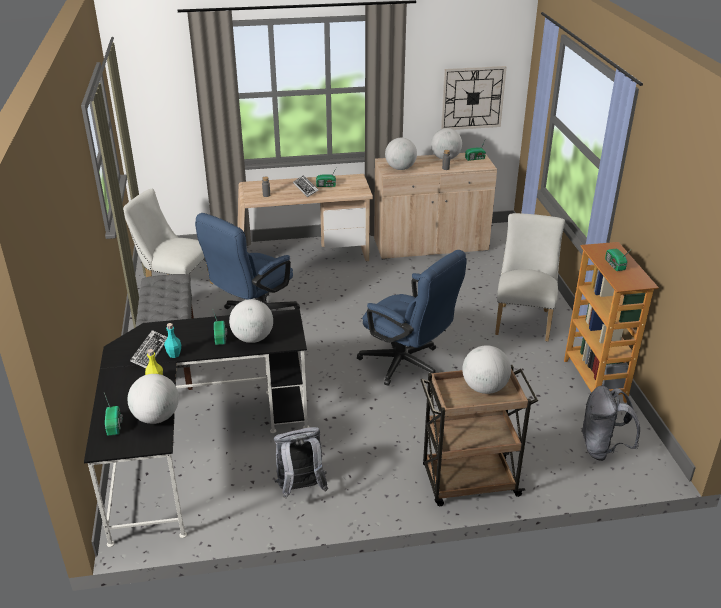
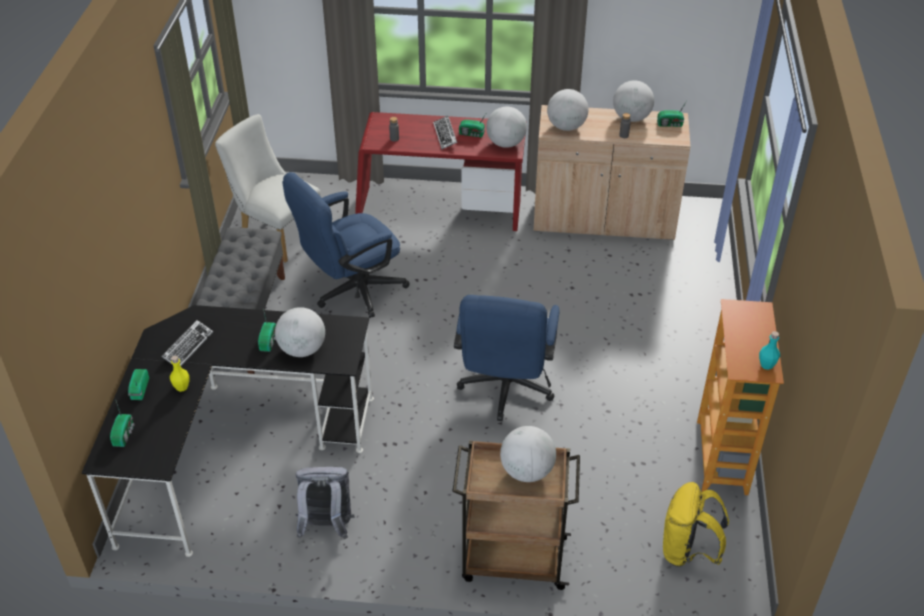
camera: 15 degrees right, 10 degrees up
globe [128,374,179,424] -> globe moved to [486,107,527,148]
turquoise bottle [164,323,181,358] -> turquoise bottle moved to [759,331,780,370]
beige desk [237,174,373,262] -> red desk [355,112,527,231]
blue office chair [357,250,467,386] -> blue office chair turned 45 degrees clockwise [454,295,560,421]
wall clock [441,66,506,130] -> none
white chair [495,213,565,341] -> none
grey backpack [581,386,640,461] -> yellow backpack [663,482,729,567]
radio [605,249,630,271] -> radio moved to [128,369,149,400]

